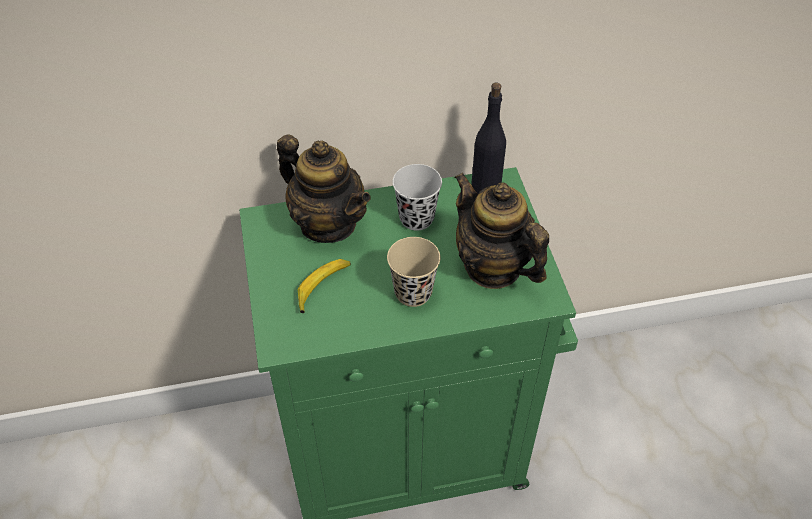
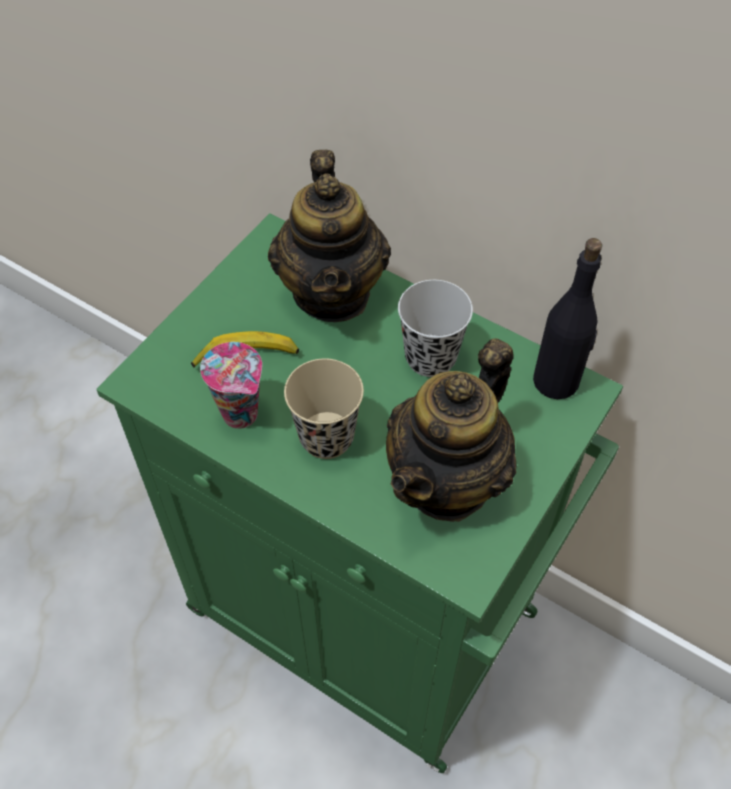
camera: 45 degrees right, 5 degrees up
teapot [454,173,549,289] -> teapot turned 150 degrees counterclockwise [386,338,516,522]
none -> cup [200,342,262,429]

